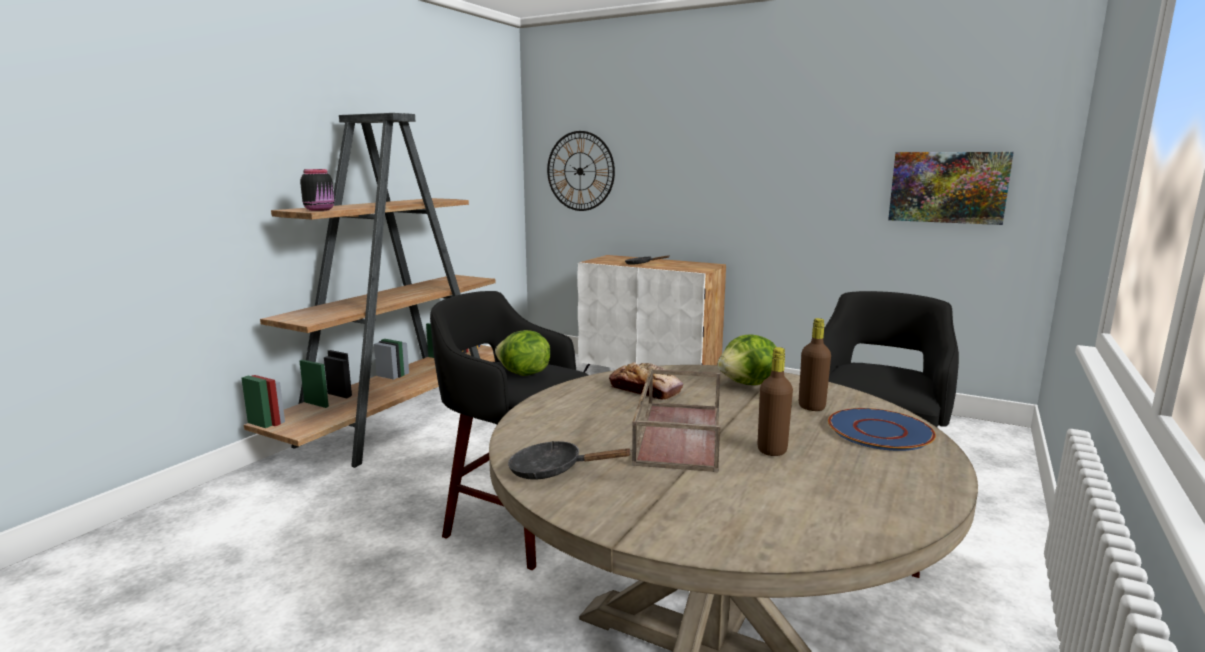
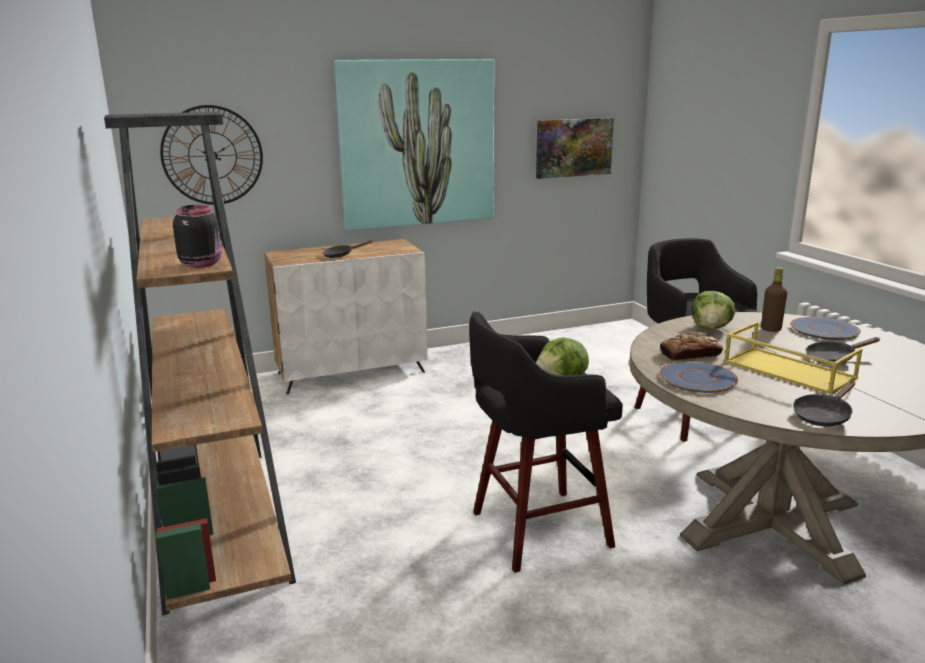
camera: 50 degrees left, 5 degrees up
brown tray [632,369,720,472] -> yellow tray [724,322,863,395]
brown bottle [757,347,793,456] -> black frying pan [805,337,880,364]
none -> picture [334,59,494,231]
none -> blue plate [659,361,738,393]

